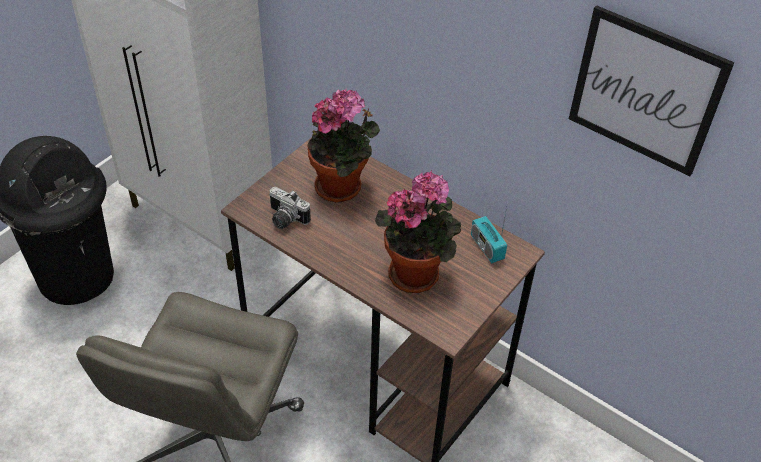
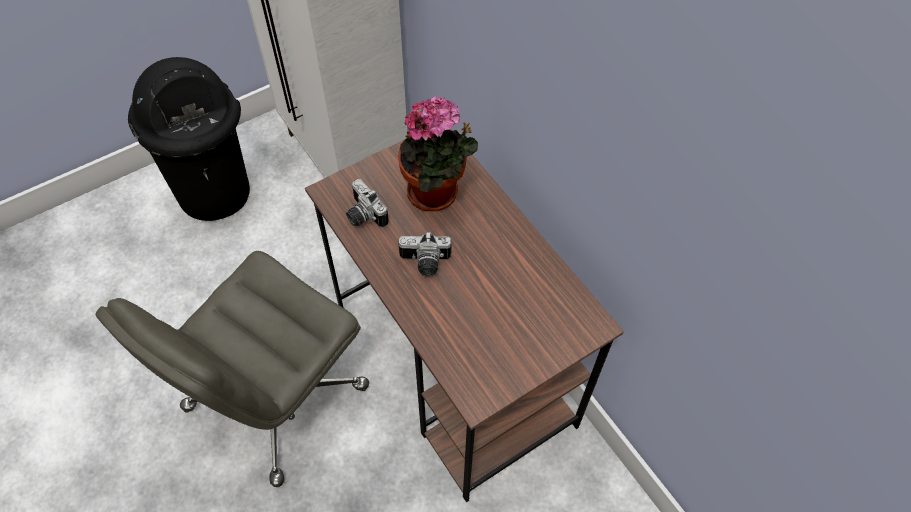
camera: 20 degrees right, 10 degrees up
potted plant [375,171,461,293] -> none
radio [471,208,507,263] -> none
picture [569,5,735,176] -> none
none -> camera [398,232,451,276]

